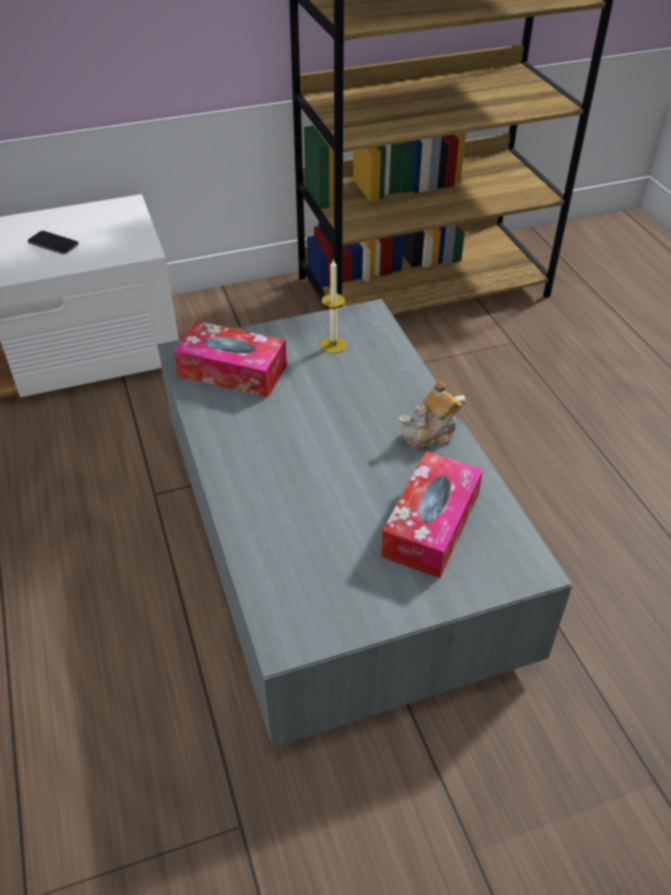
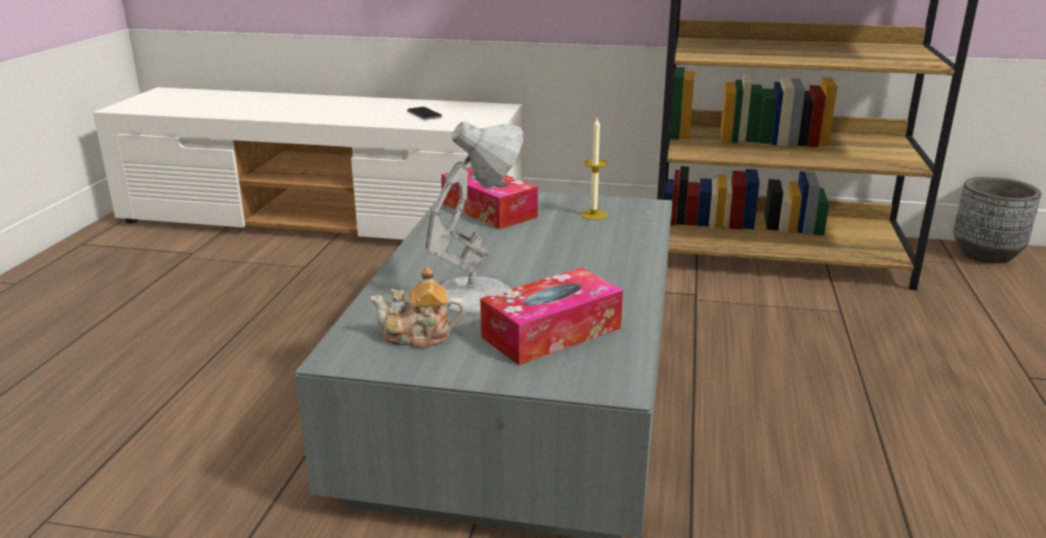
camera: 30 degrees right, 20 degrees down
teapot [399,381,467,448] -> teapot moved to [370,267,465,348]
none -> white table lamp [425,122,523,315]
none -> grey planter [953,177,1042,264]

